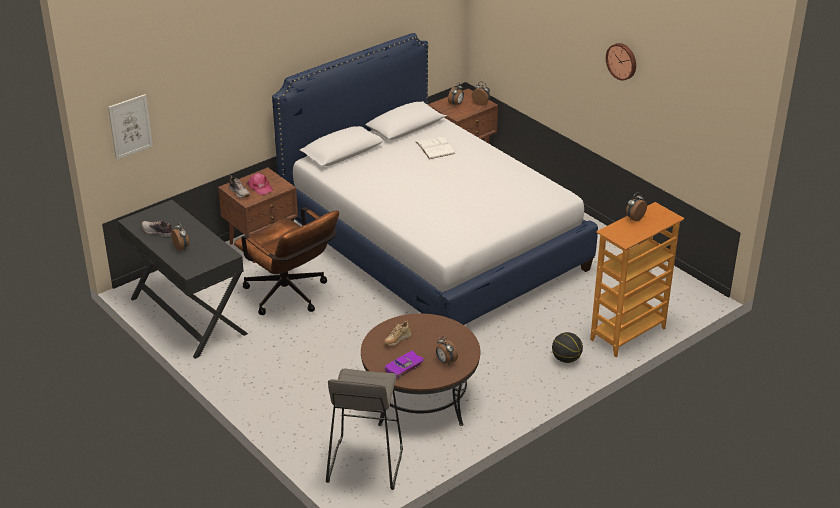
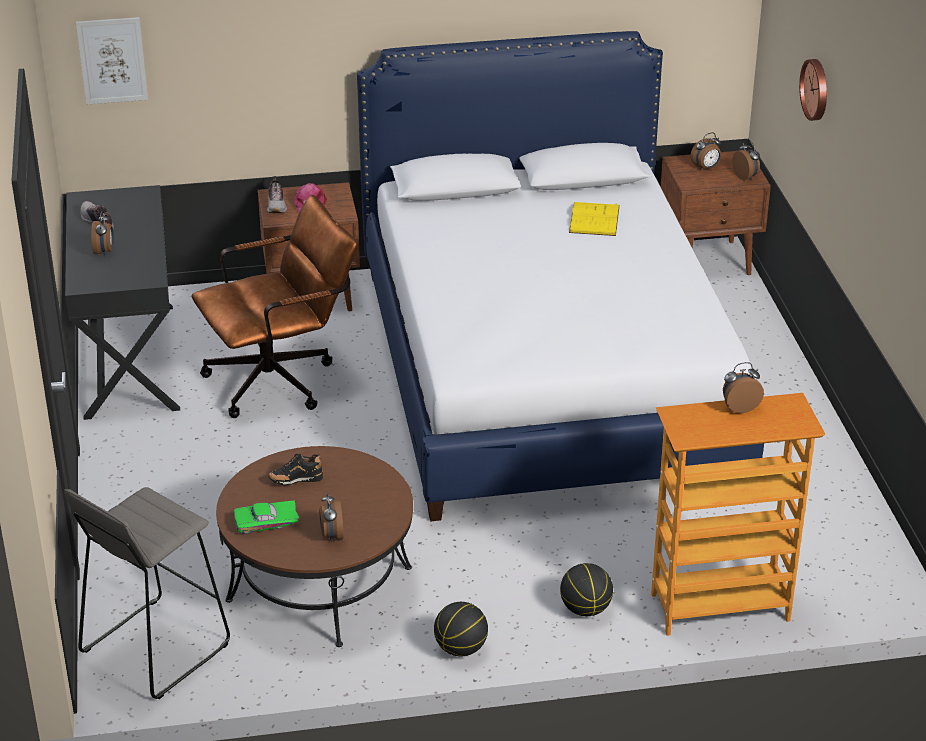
camera: 30 degrees right, 0 degrees up
brown office chair [234,207,339,315] -> brown office chair turned 105 degrees counterclockwise [192,195,358,418]
beige shoe [384,321,411,346] -> black shoe [268,454,323,485]
purple toy car [385,351,424,378] -> green toy car [234,500,299,534]
white book [416,135,455,159] -> yellow book [569,202,620,236]
wall clock [606,43,636,81] -> wall clock moved to [799,59,827,121]
none -> basketball [434,602,488,656]

